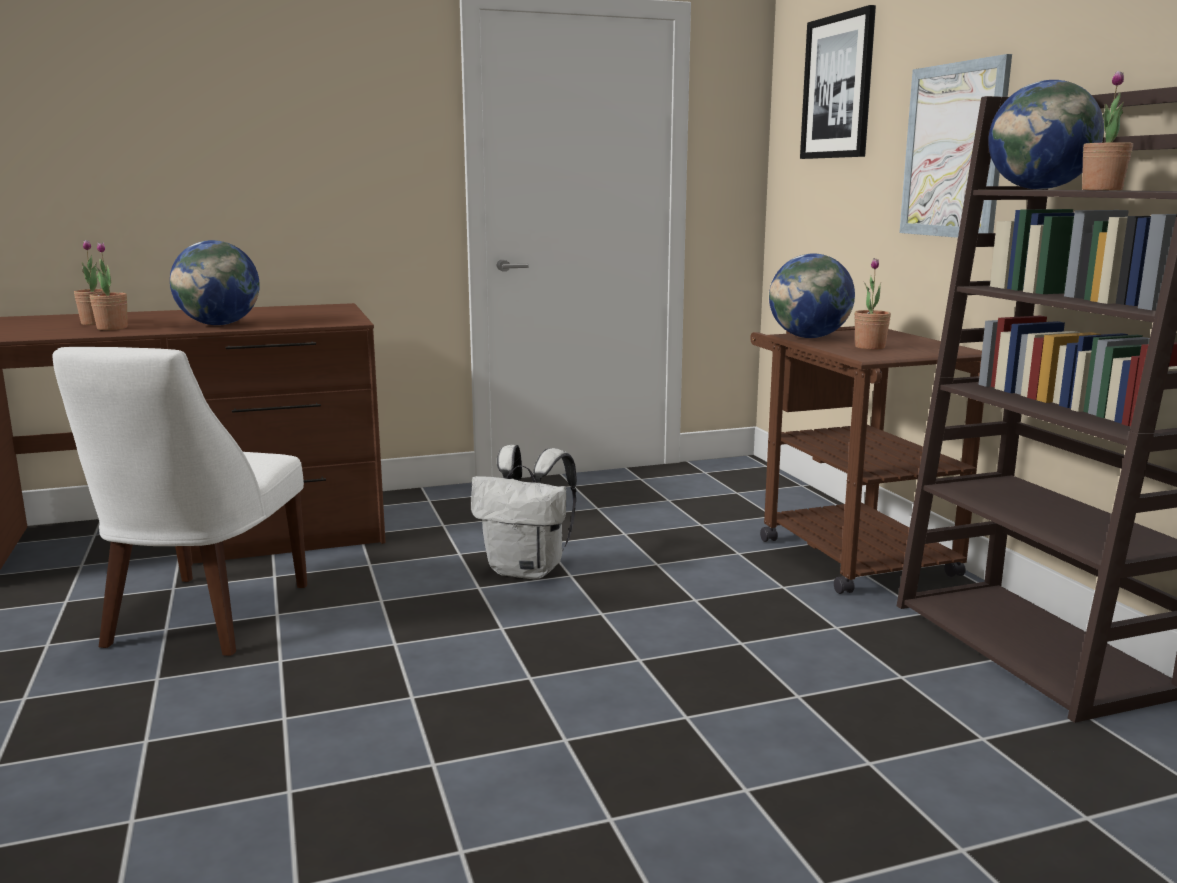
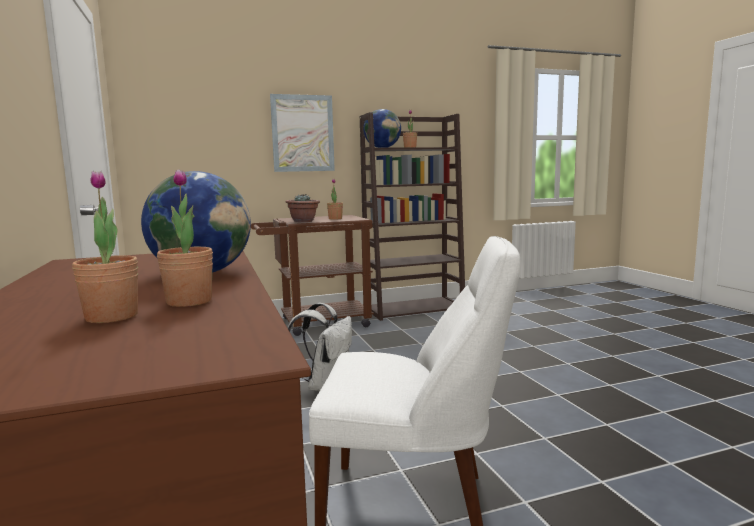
camera: 90 degrees left, 5 degrees down
globe [769,254,855,338] -> potted plant [286,194,320,222]
picture [800,5,876,159] -> none

